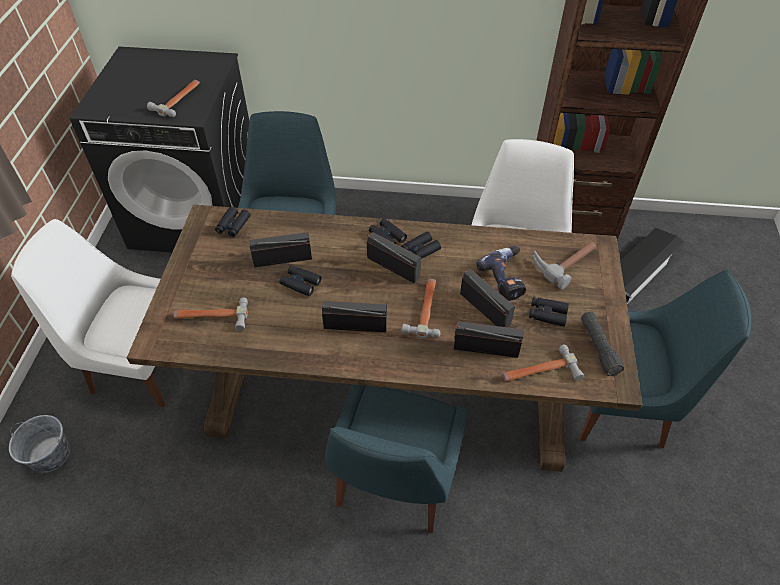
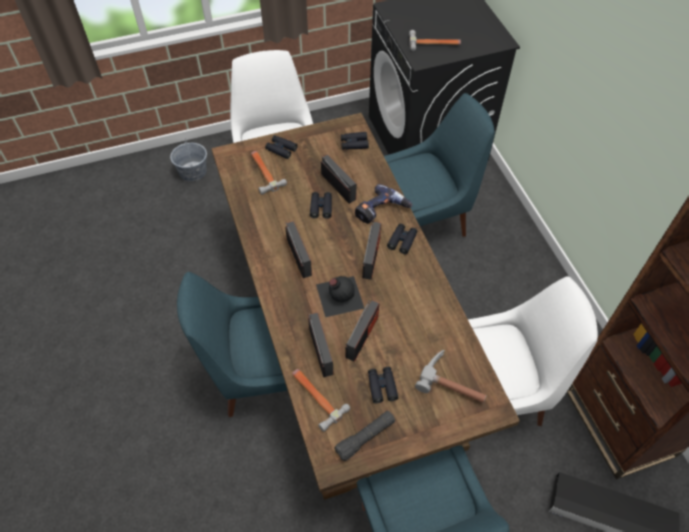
camera: 65 degrees right, 5 degrees up
black binoculars [401,232,441,259] -> black binoculars moved to [265,135,298,159]
hammer [402,279,440,338] -> black bottle [316,276,365,317]
power drill [476,246,526,301] -> power drill moved to [355,184,412,224]

